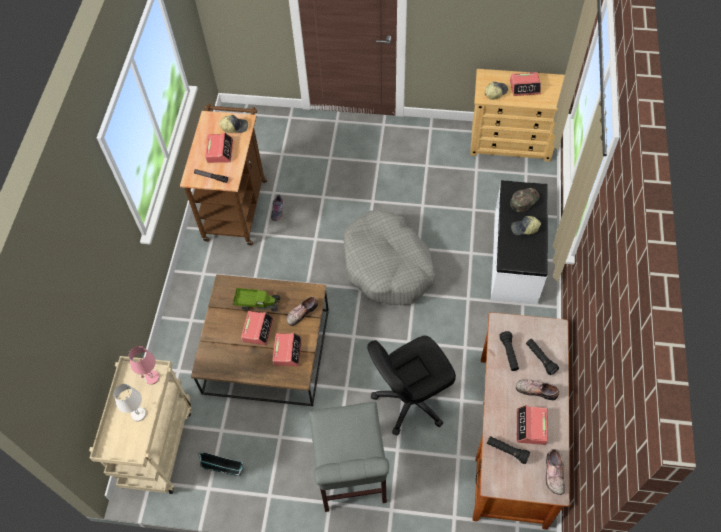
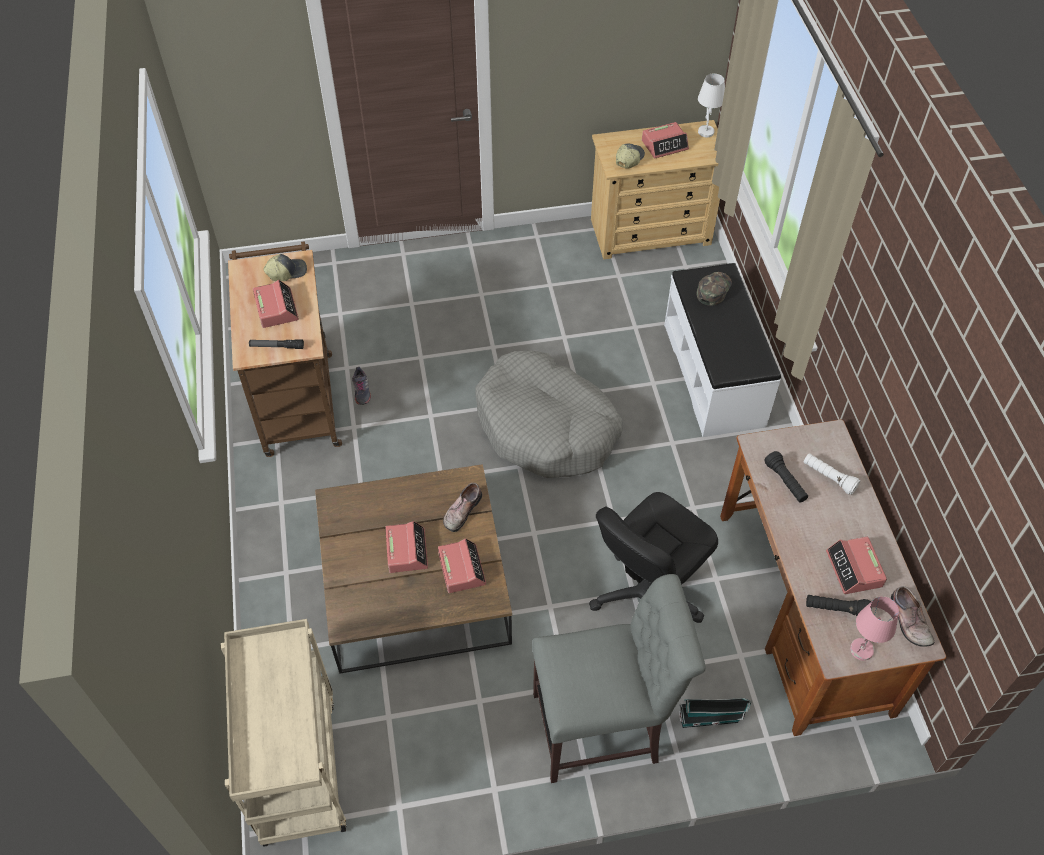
camera: 20 degrees left, 5 degrees down
white table lamp [114,384,146,422] -> white table lamp moved to [698,73,725,138]
pink table lamp [129,346,160,385] -> pink table lamp moved to [850,597,899,661]
toy house [198,452,244,476] -> toy house moved to [679,698,752,728]
toy truck [233,288,280,312] -> none
grey chair [309,402,389,512] -> grey chair turned 75 degrees counterclockwise [532,574,706,783]
cap [511,216,541,235] -> none
shoe [516,379,559,400] -> none
black flashlight [526,339,559,375] -> white flashlight [804,453,860,495]

